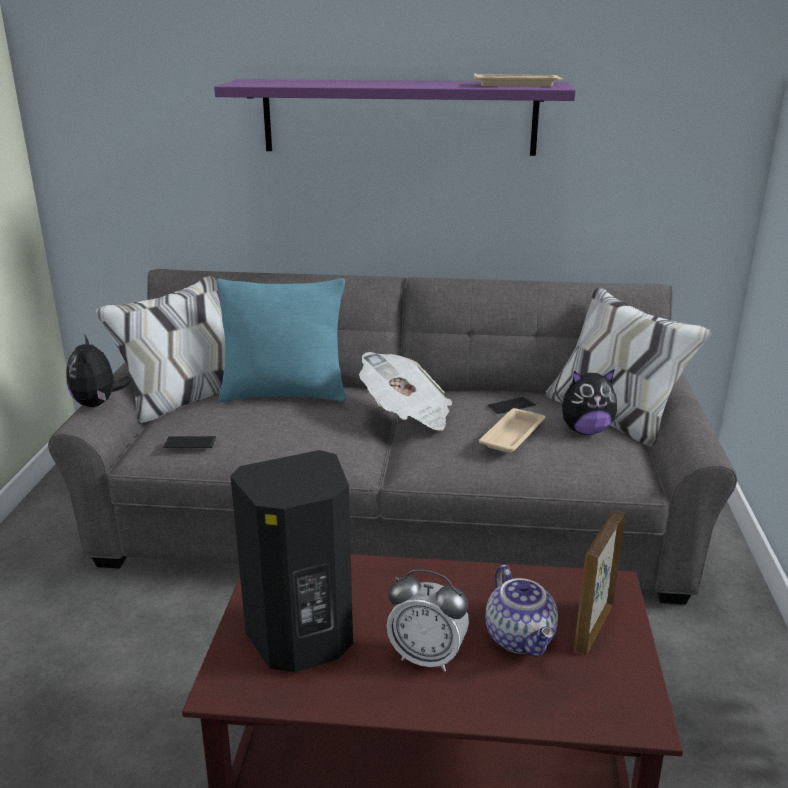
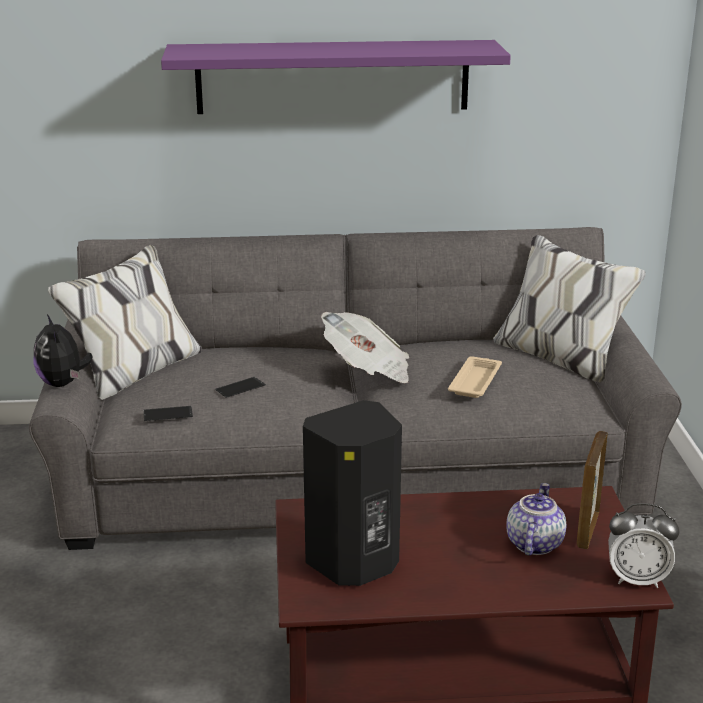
camera: 10 degrees left, 0 degrees up
turquoise pillow [216,278,347,402] -> none
alarm clock [387,569,469,671] -> alarm clock moved to [608,503,679,588]
beige tray [474,73,563,87] -> none
teapot [485,565,558,656] -> teapot turned 135 degrees counterclockwise [507,483,566,556]
phone [487,396,536,414] -> phone moved to [215,377,266,398]
plush toy [562,369,617,435] -> none

